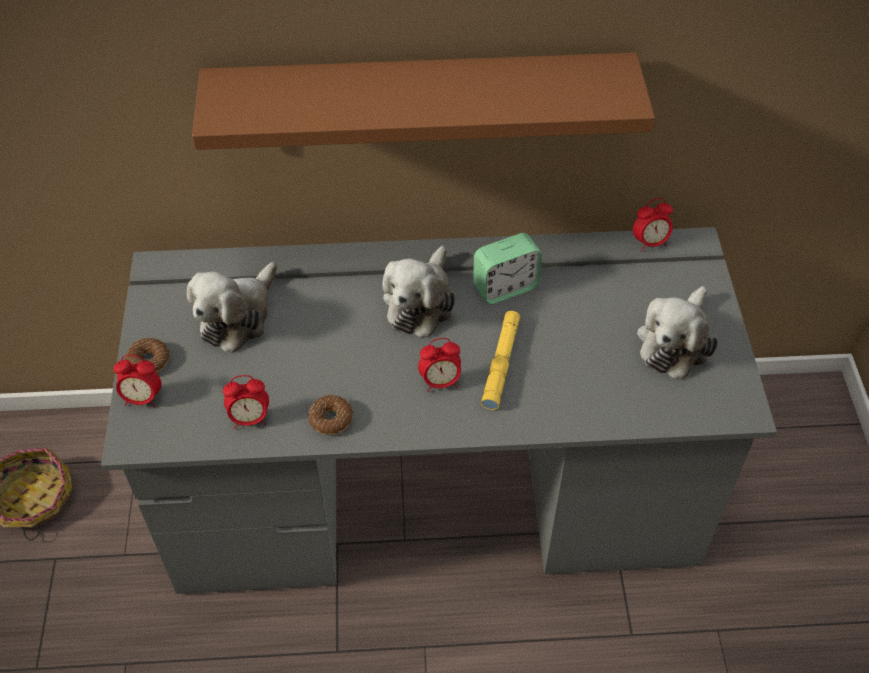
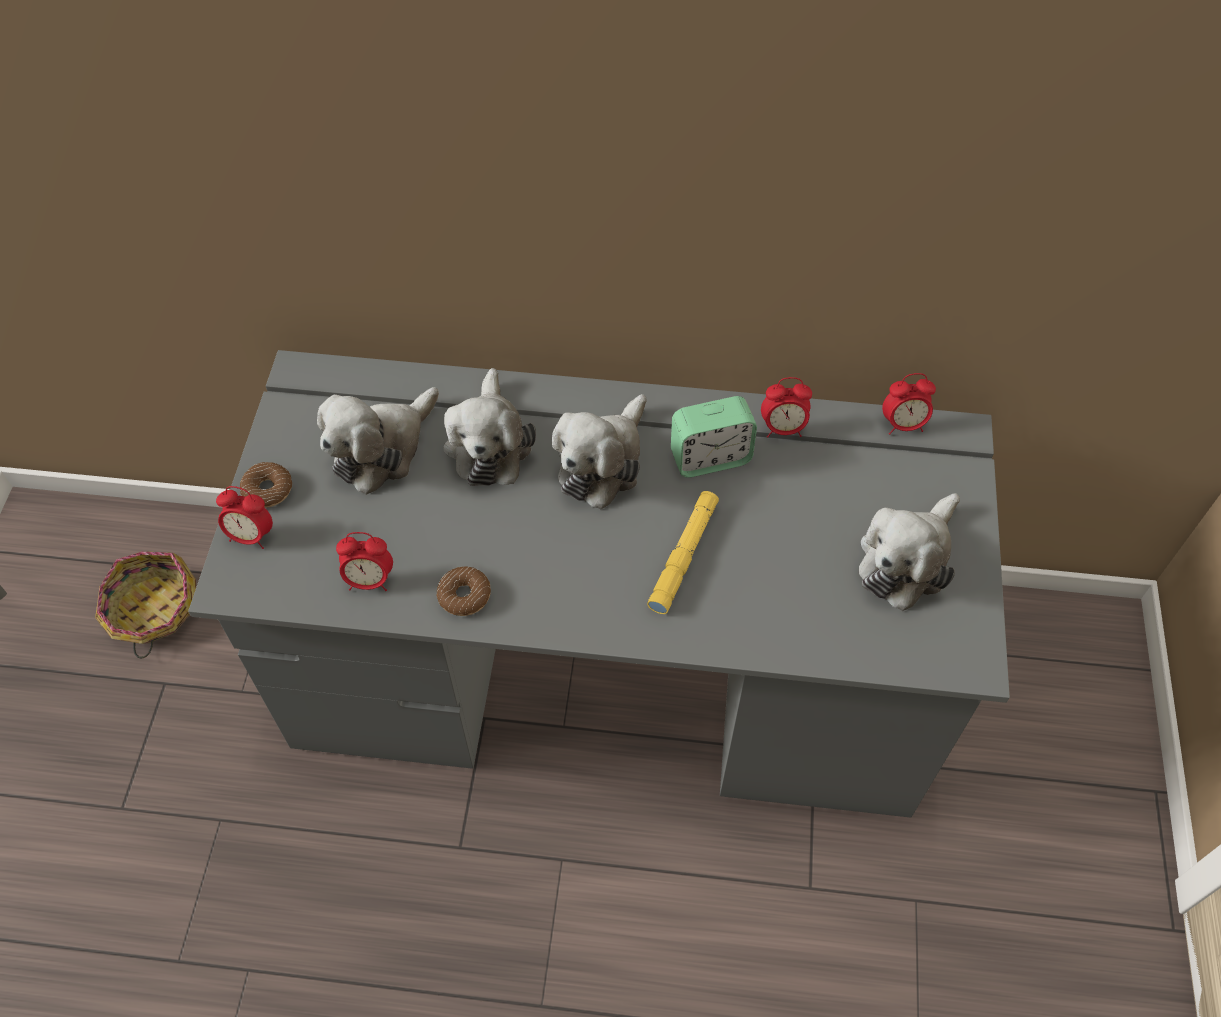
camera: 10 degrees right, 5 degrees up
brown shelf [192,52,655,150] -> none
alarm clock [418,338,461,392] -> alarm clock moved to [761,377,812,438]
none -> plush toy [443,368,536,486]

